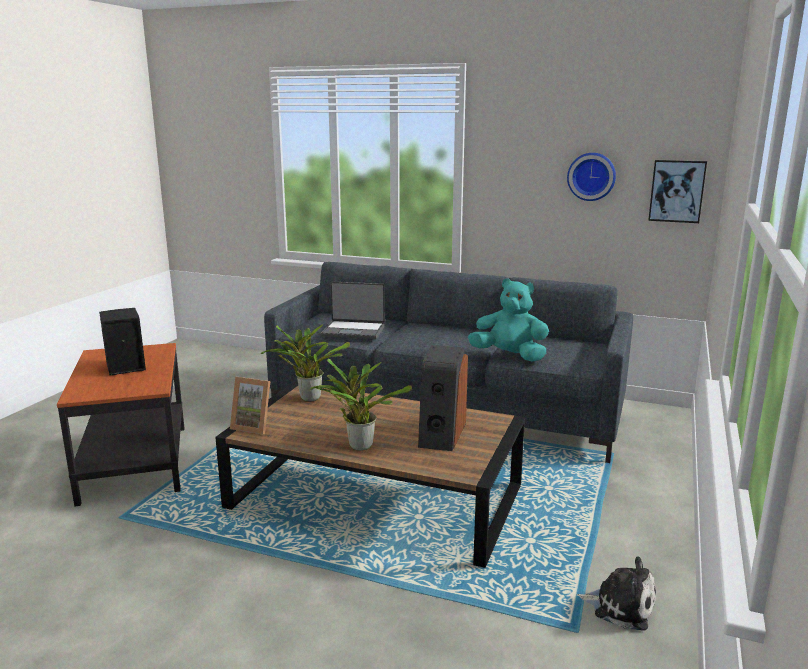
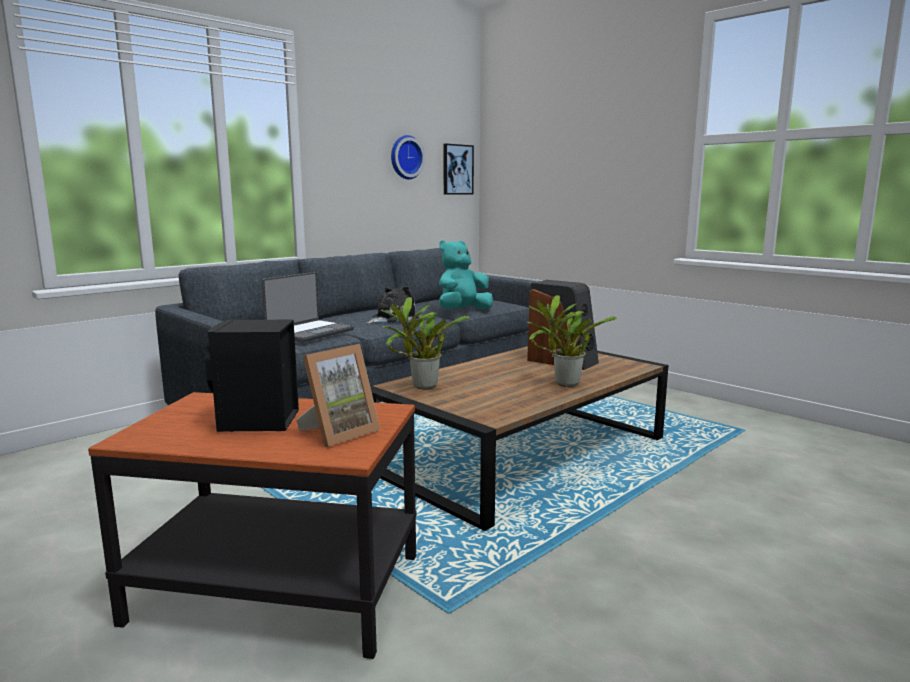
camera: 65 degrees left, 5 degrees down
picture frame [230,377,270,434] -> picture frame moved to [296,344,380,447]
plush toy [576,556,656,631] -> plush toy moved to [367,286,419,324]

